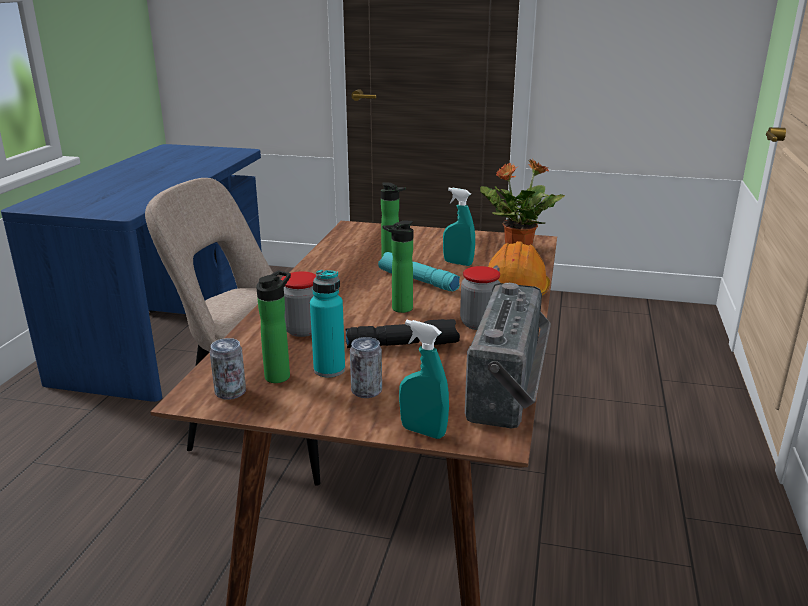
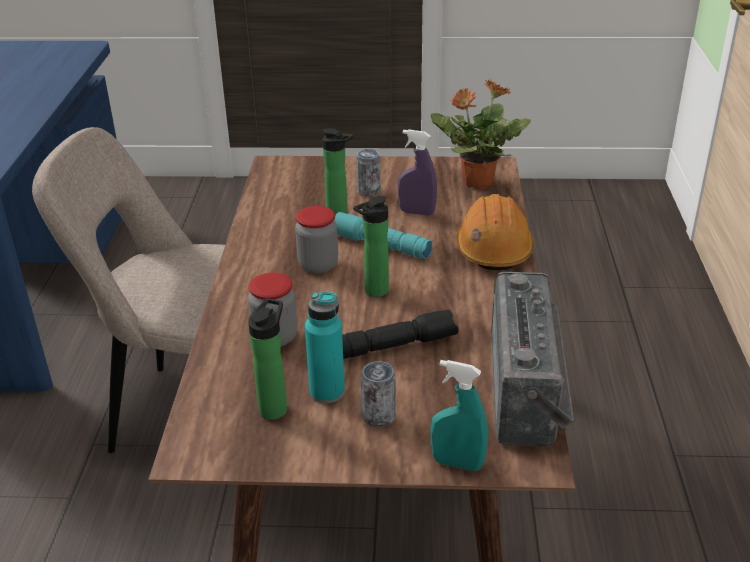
camera: 10 degrees left, 10 degrees up
can [210,338,246,400] -> can moved to [356,149,381,197]
turquoise spray bottle [443,188,475,266] -> purple spray bottle [398,129,437,216]
jar [460,266,500,330] -> jar moved to [295,206,338,274]

